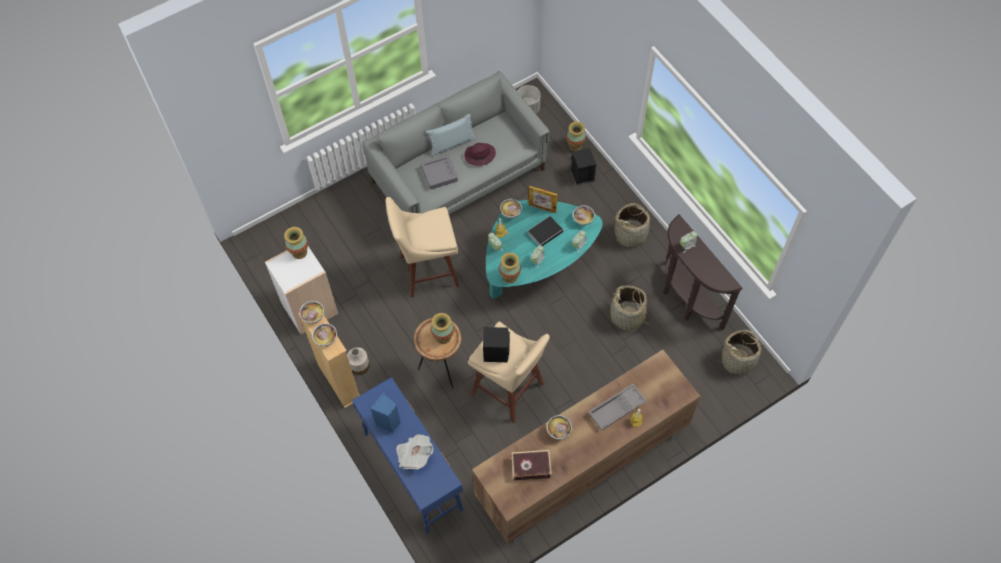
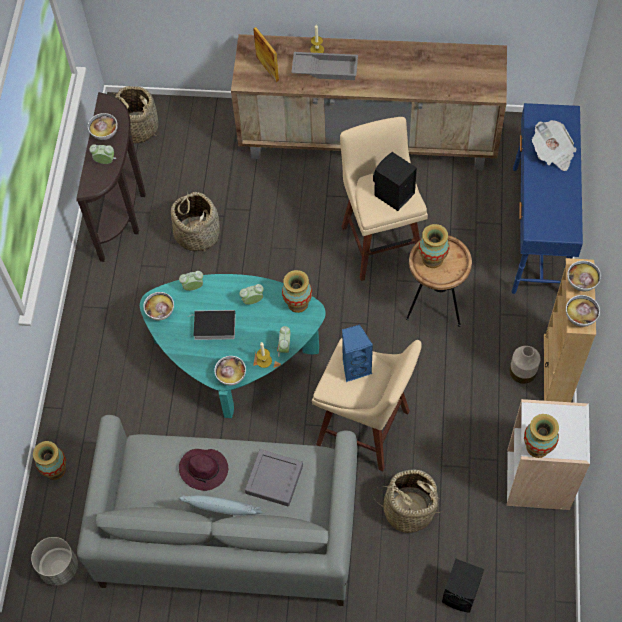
camera: 140 degrees left, 0 degrees up
blue speaker [370,392,401,434] -> blue speaker moved to [342,325,373,382]
book [512,450,552,481] -> none
picture frame [529,186,558,213] -> picture frame moved to [253,27,279,82]
bowl [547,415,572,440] -> bowl moved to [88,113,118,140]
black speaker [571,148,596,185] -> black speaker moved to [442,559,484,613]
basket [615,203,655,248] -> basket moved to [372,470,443,533]

